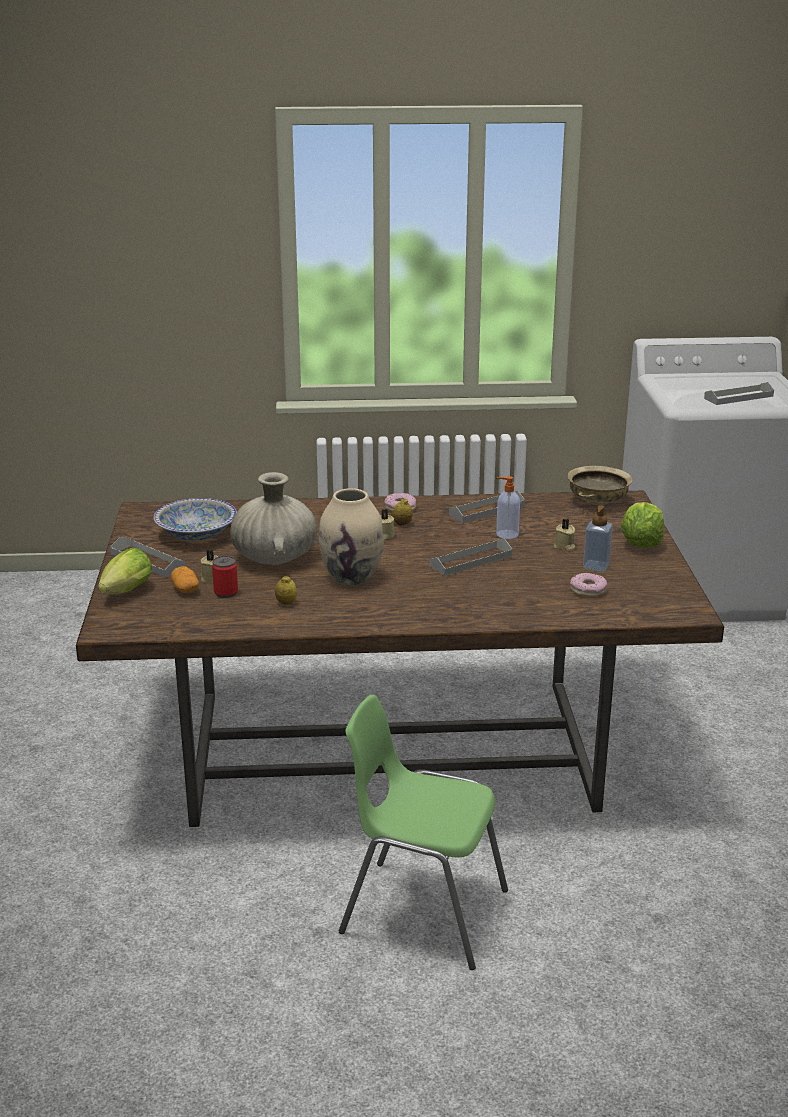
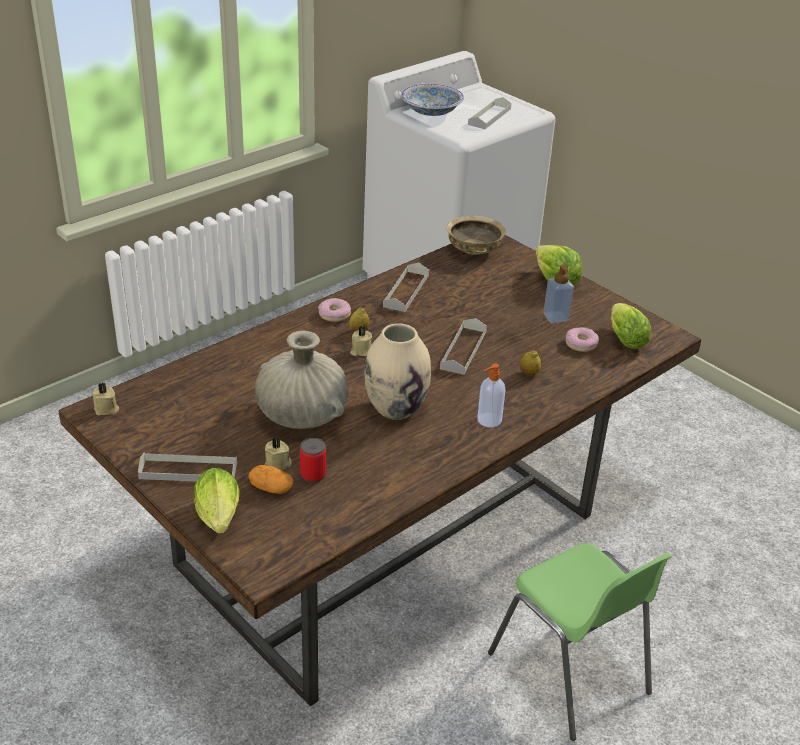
camera: 40 degrees left, 10 degrees up
bowl [154,498,237,541] -> bowl moved to [401,84,464,116]
lemon [275,576,297,605] -> lemon moved to [520,351,541,376]
green chair [339,695,508,970] -> green chair turned 105 degrees counterclockwise [488,543,672,741]
soap dispenser [496,476,520,539] -> soap dispenser moved to [477,363,506,427]
beige candle [554,519,575,551] -> beige candle moved to [92,382,119,415]
none -> lettuce [611,303,651,349]

